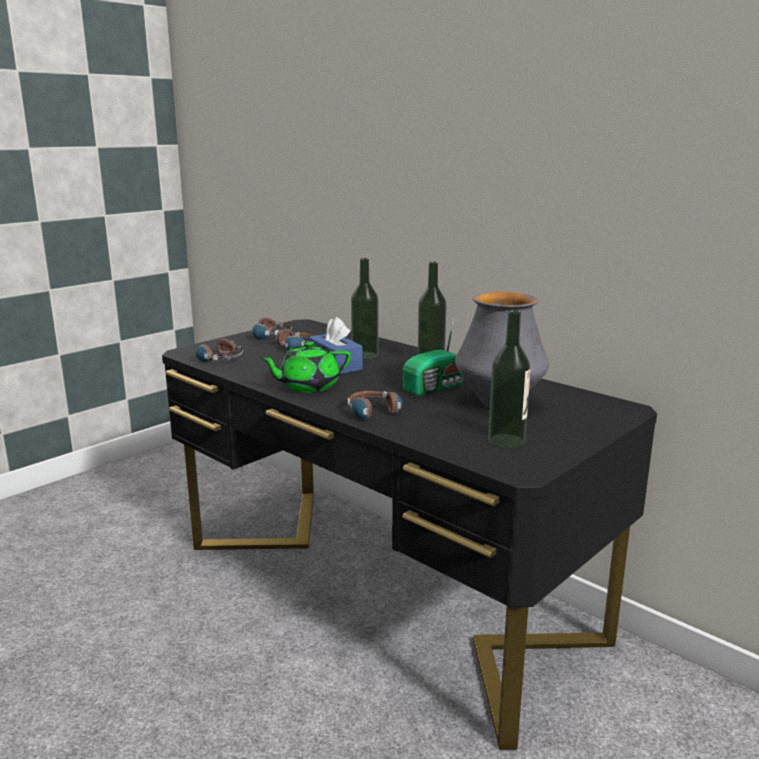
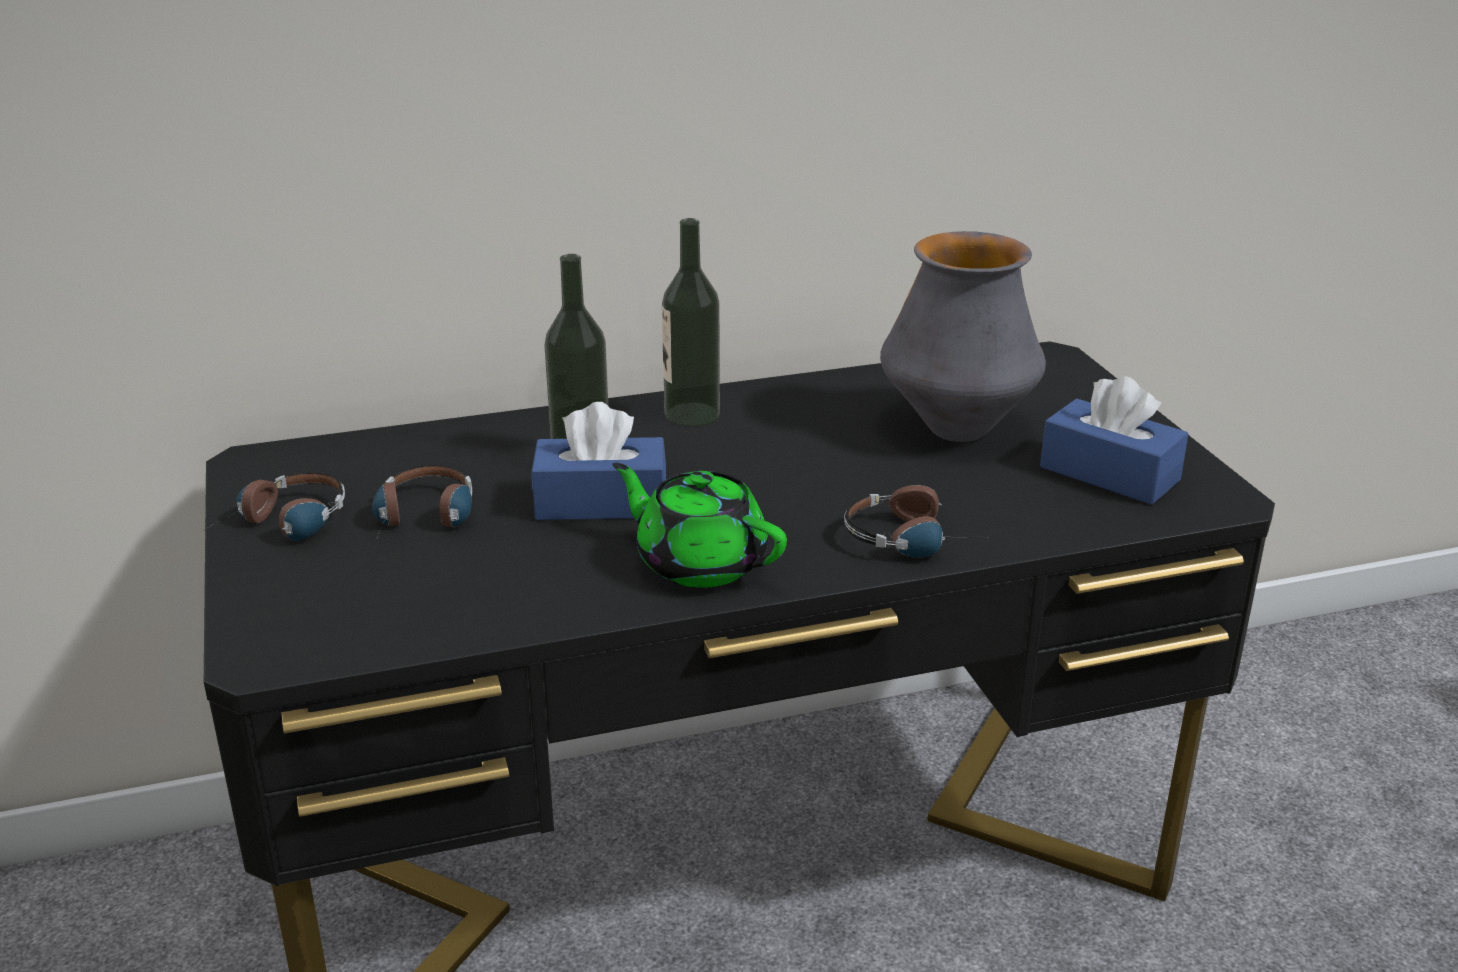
camera: 60 degrees left, 10 degrees up
headphones [196,338,243,362] -> none
green teapot [260,341,351,393] -> green teapot turned 120 degrees clockwise [612,463,787,588]
radio [403,318,464,396] -> none
bottle [488,310,531,449] -> blue tissue box [1040,376,1189,505]

